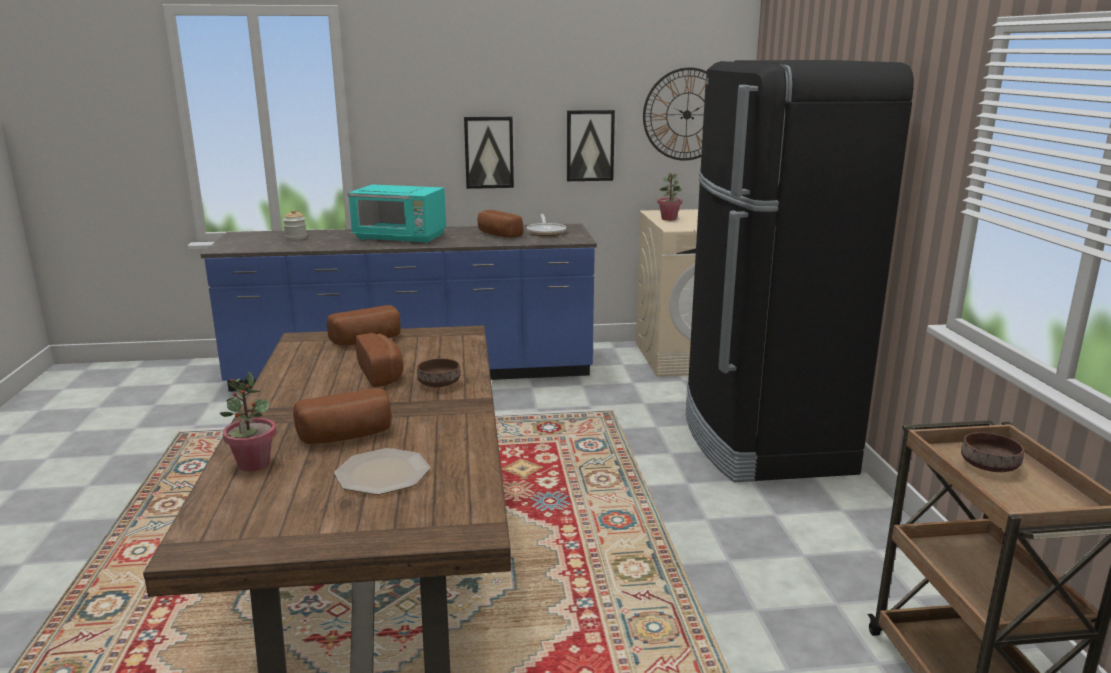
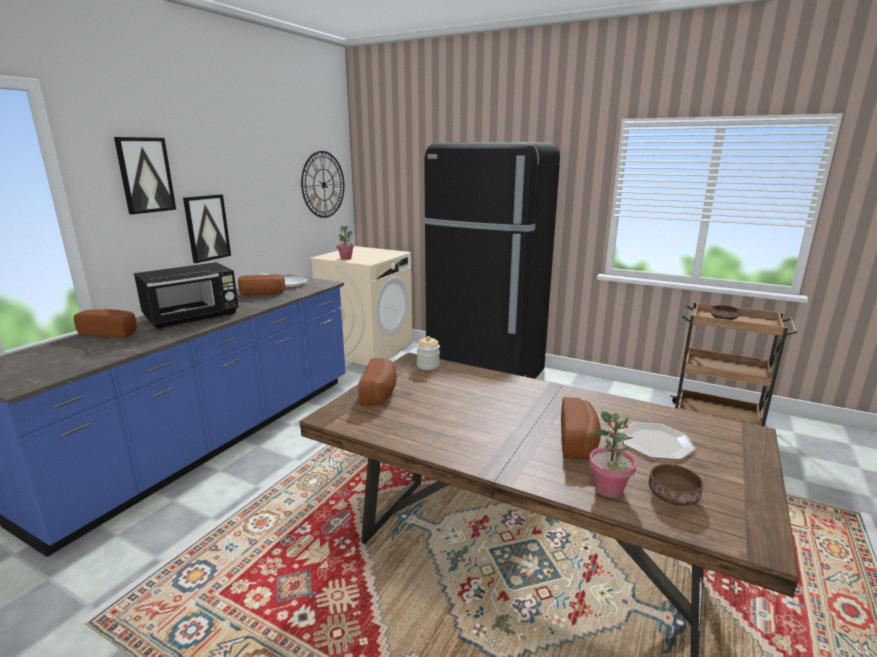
camera: 55 degrees left, 0 degrees up
jar [283,210,307,240] -> jar moved to [416,336,440,370]
turquoise microwave [348,185,446,244] -> black microwave [134,262,239,329]
bread [355,333,403,387] -> bread moved to [74,309,137,338]
brown bowl [417,358,461,387] -> brown bowl moved to [649,464,703,506]
picture [567,110,615,181] -> picture moved to [114,137,176,214]

